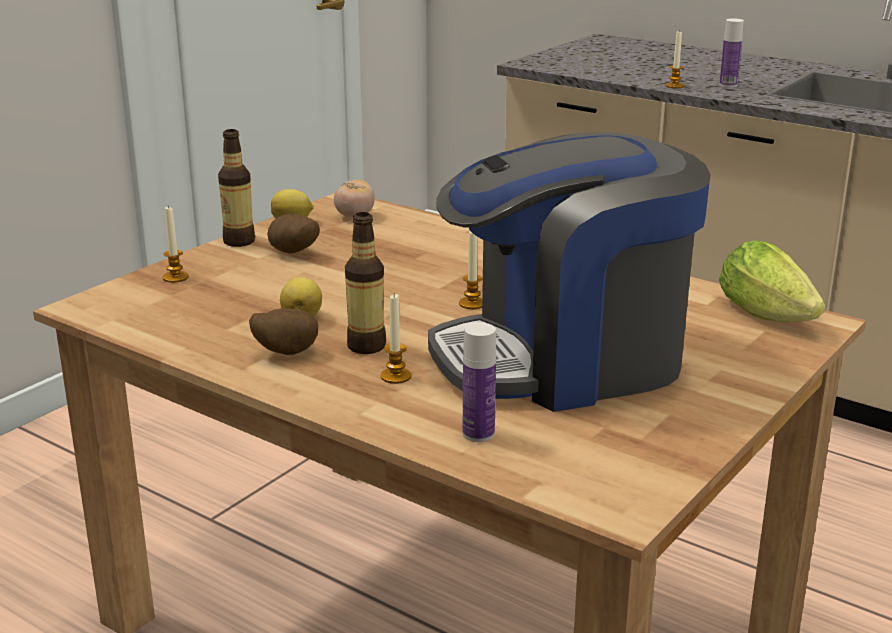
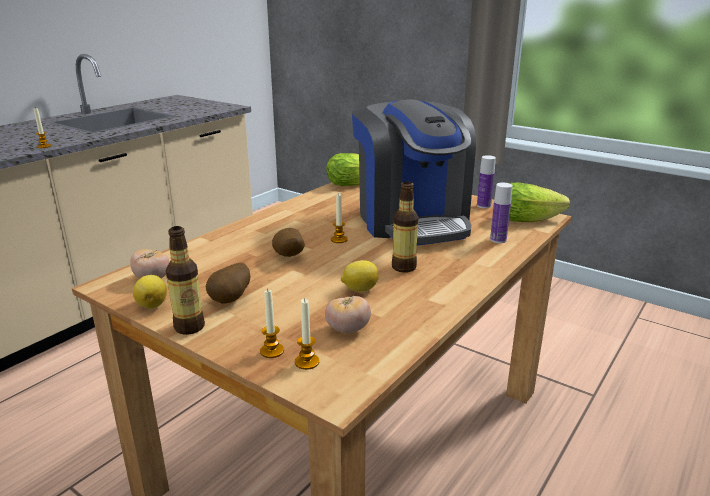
camera: 90 degrees left, 0 degrees up
potato [249,308,318,355] -> potato moved to [272,228,305,257]
candle [381,294,411,384] -> candle moved to [295,298,319,370]
bottle [719,18,744,87] -> bottle moved to [477,155,496,208]
none -> tomato [325,296,371,333]
none -> lettuce [509,183,570,222]

